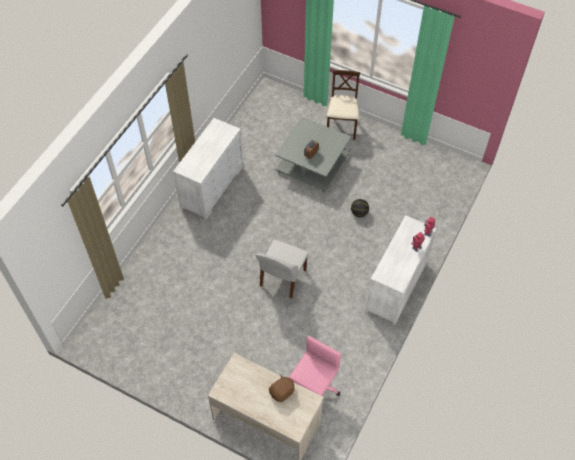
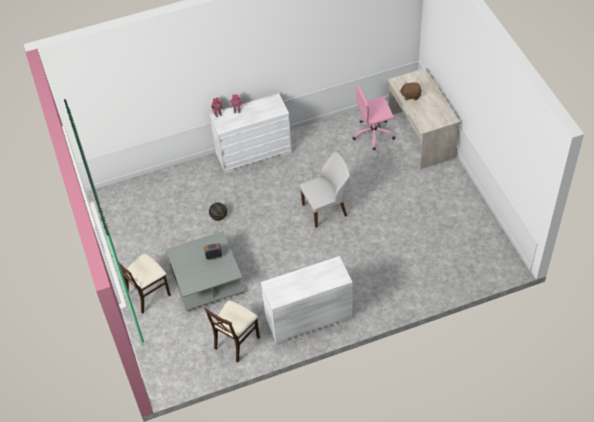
camera: 135 degrees left, 5 degrees down
none -> beige chair [205,300,260,363]

